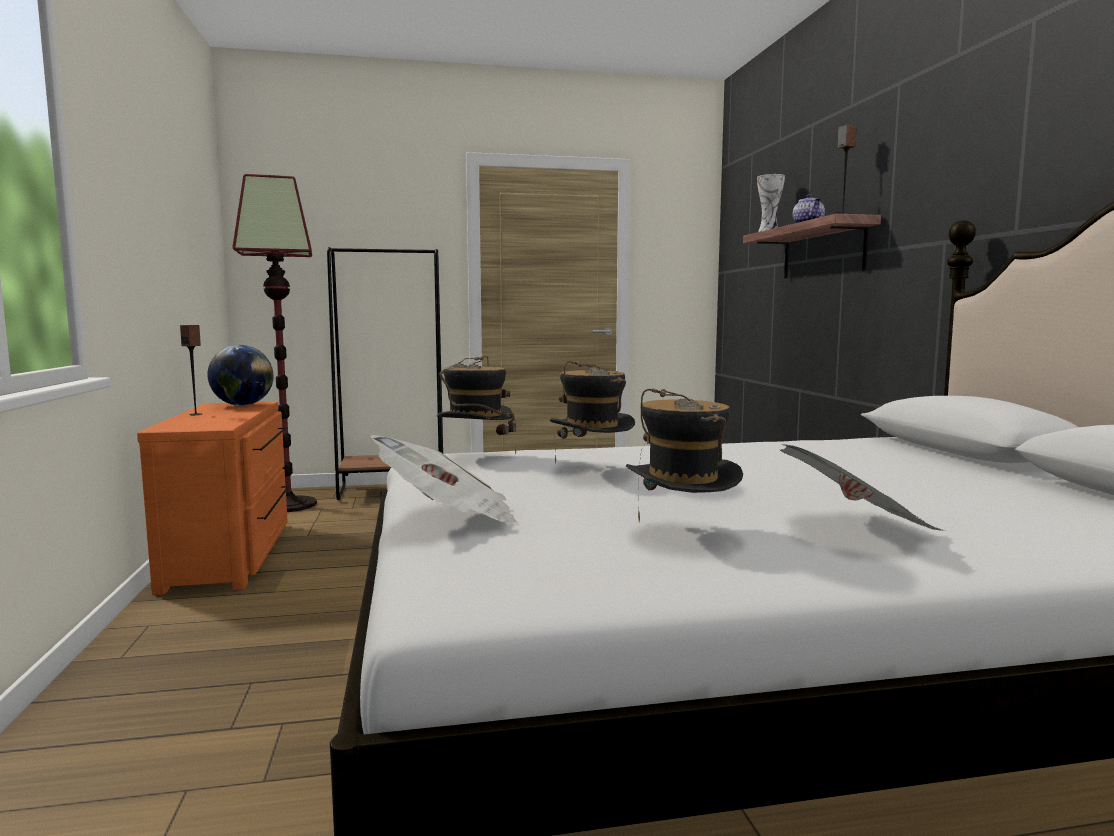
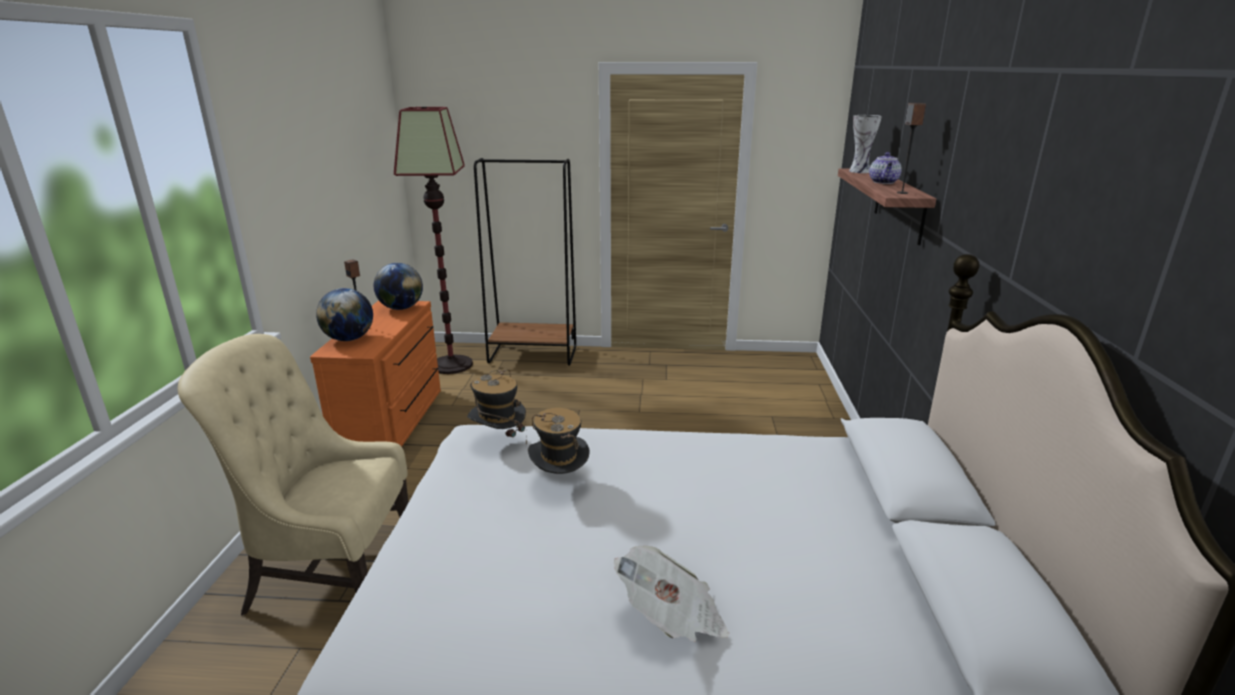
camera: 15 degrees right, 15 degrees up
newspaper [370,435,519,525] -> none
hat [626,388,743,522] -> none
none -> beige chair [178,334,409,616]
none -> globe [316,288,373,341]

